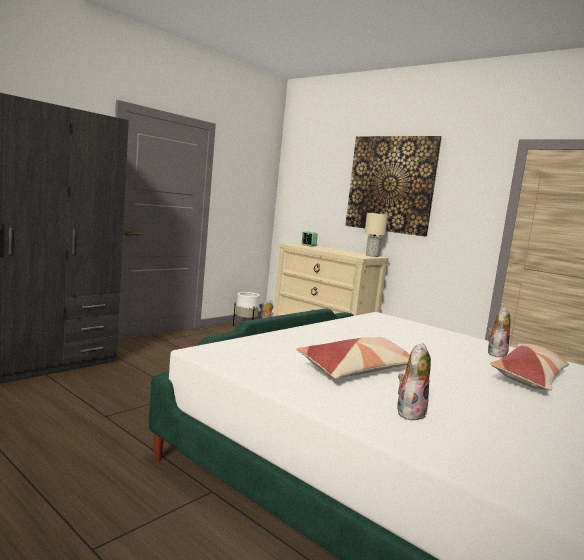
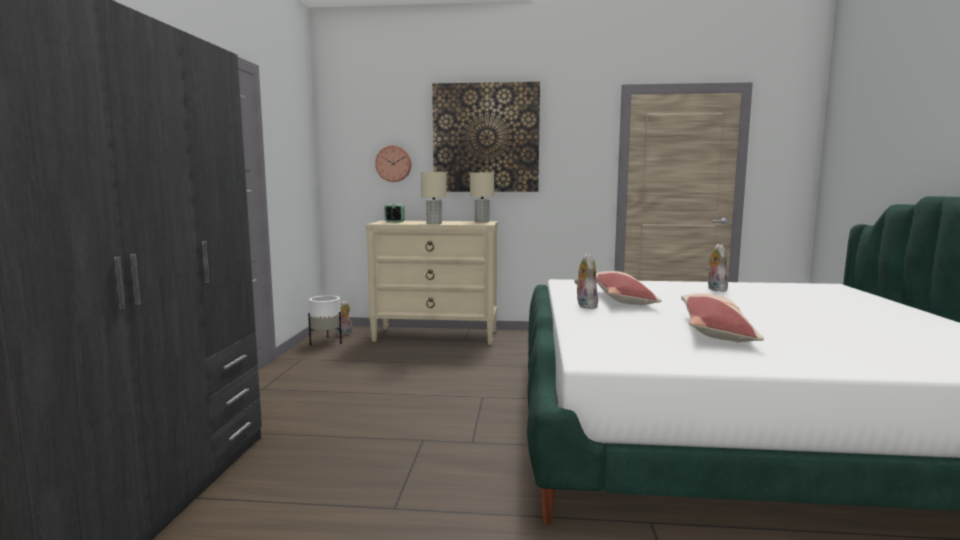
camera: 35 degrees left, 0 degrees up
plush toy [397,342,431,420] -> plush toy moved to [574,253,598,309]
pillow [490,344,569,390] -> pillow moved to [596,271,662,305]
none -> wall clock [375,146,411,182]
none -> beige table lamp [421,172,447,224]

